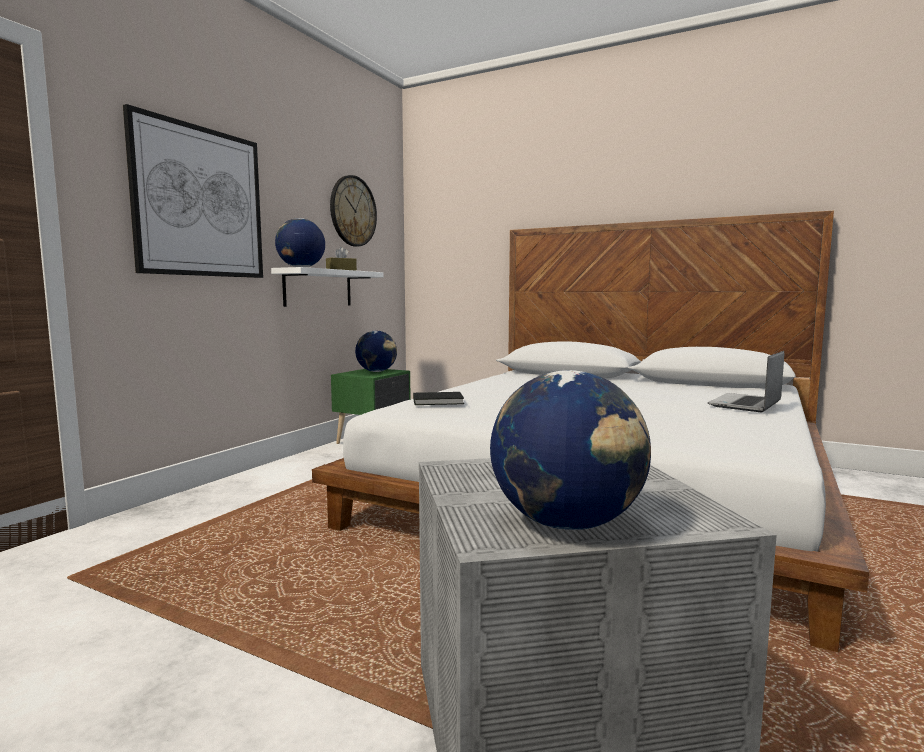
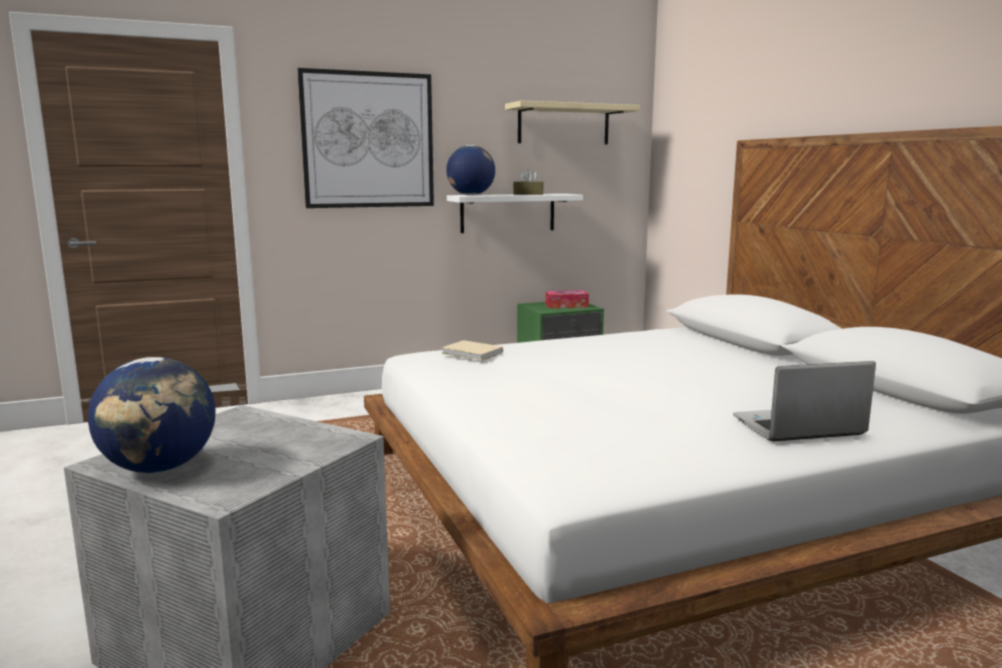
camera: 40 degrees right, 5 degrees up
wall clock [330,175,377,246] -> beige shelf [505,100,640,145]
globe [355,331,397,372] -> tissue box [546,291,589,308]
black book [413,392,464,405] -> beige book [441,340,503,361]

